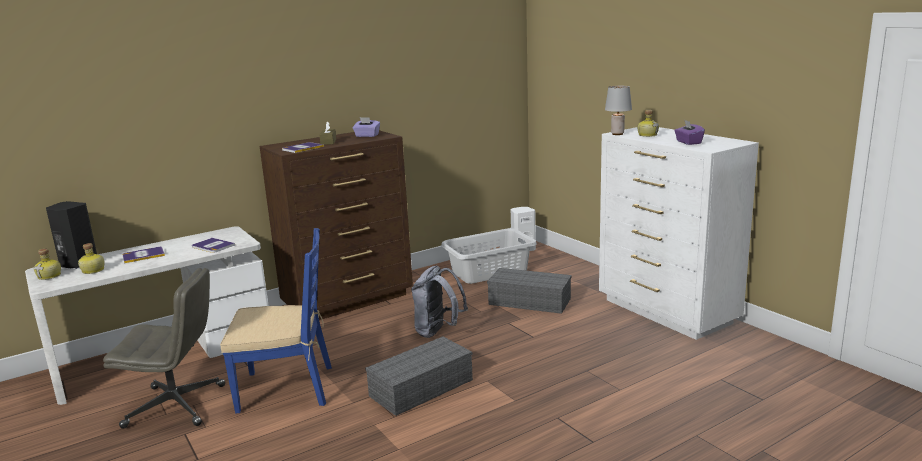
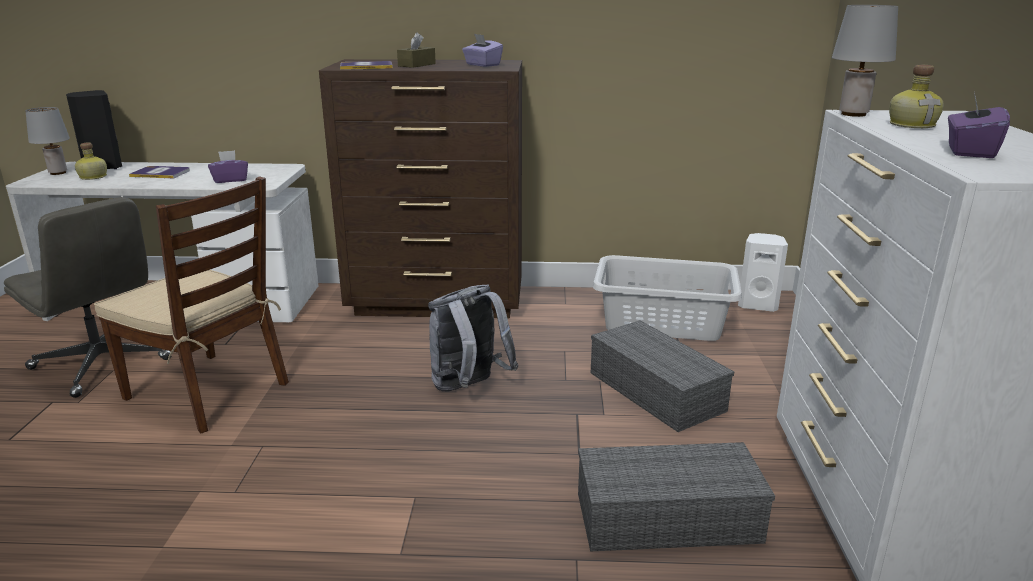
camera: 35 degrees right, 5 degrees up
bottle [34,249,61,280] -> grey table lamp [25,107,70,175]
book [192,238,235,253] -> purple tissue box [208,150,248,183]
blue chair [220,228,332,414] -> brown chair [94,176,289,434]
grey storage box [365,336,473,416] -> grey storage box moved to [578,442,775,552]

